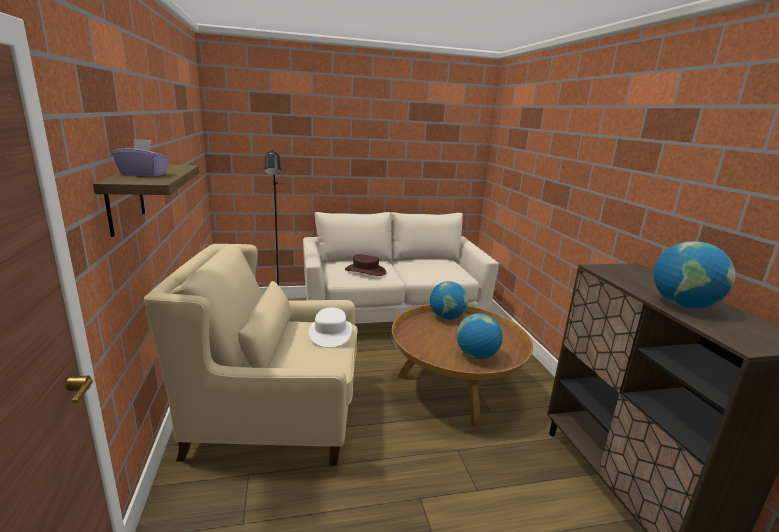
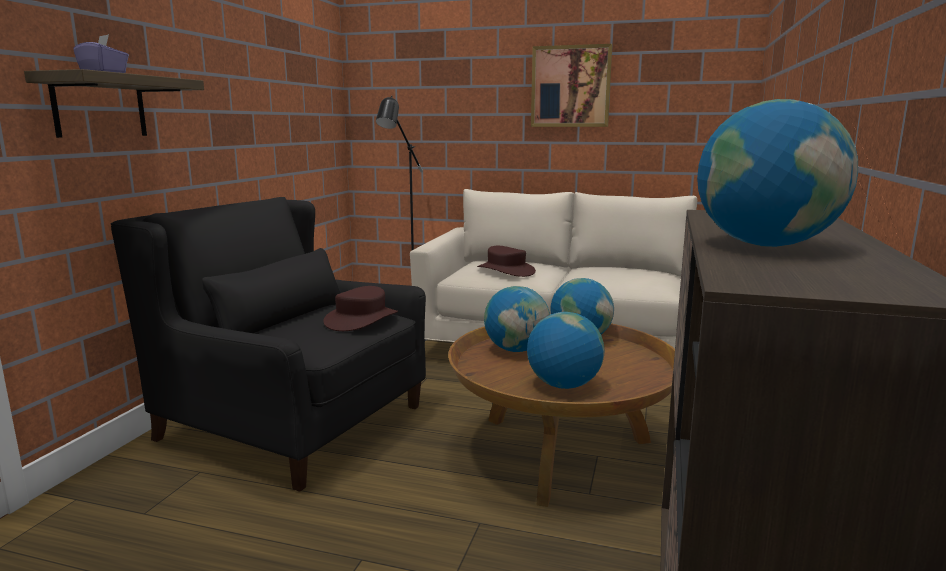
camera: 30 degrees right, 5 degrees down
beige armchair [144,244,358,466] -> black armchair [111,197,426,492]
white hat [309,307,352,348] -> brown hat [323,286,398,331]
none -> globe [484,286,550,352]
none -> picture [531,44,612,127]

